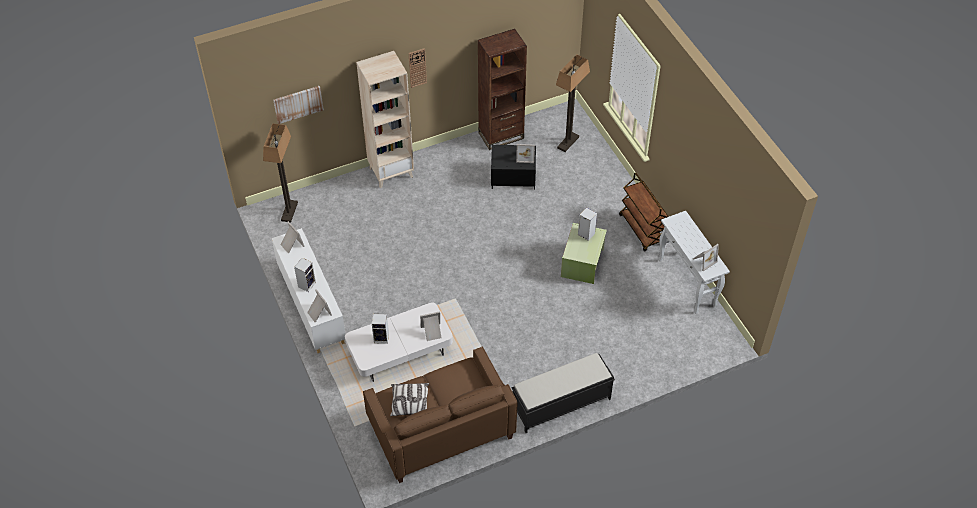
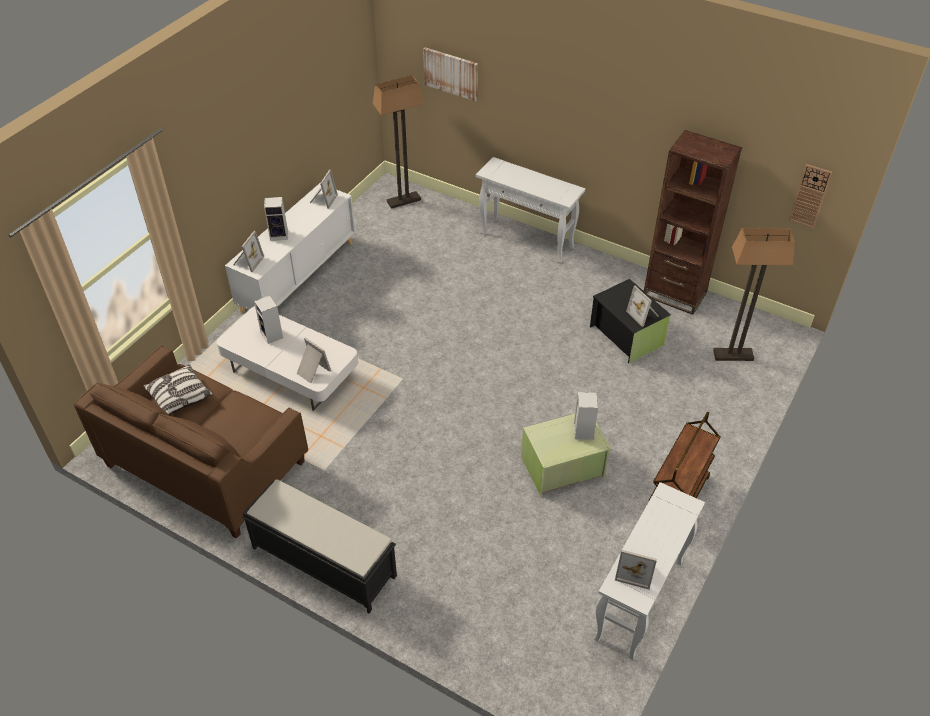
camera: 55 degrees right, 5 degrees down
beige bookcase [356,51,414,188] -> white console table [476,157,585,263]
wall clock [409,48,427,88] -> wall clock moved to [789,164,832,228]

